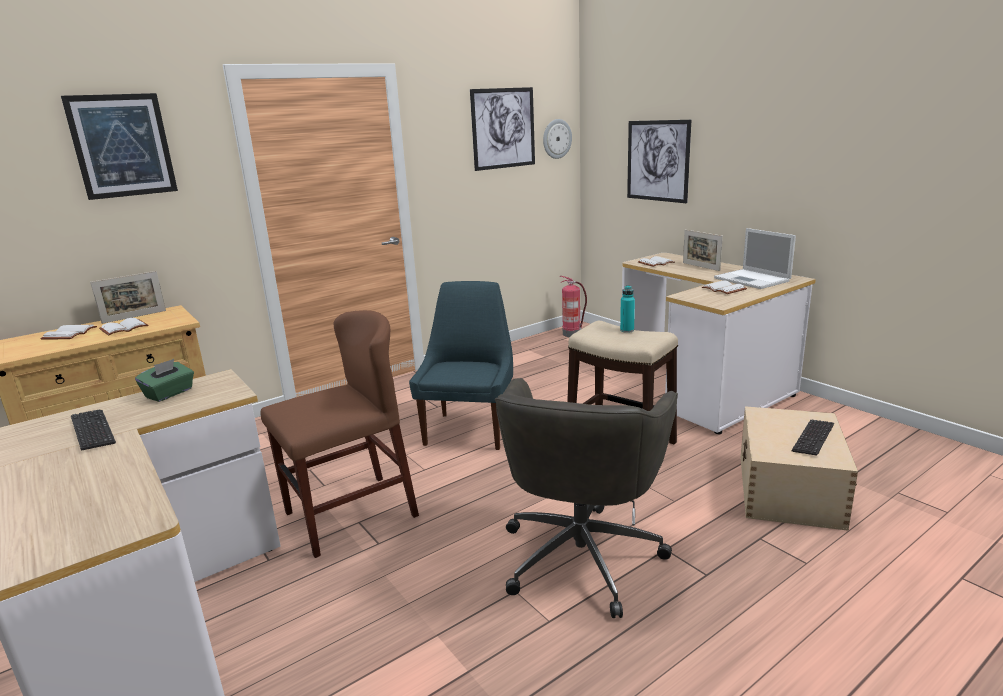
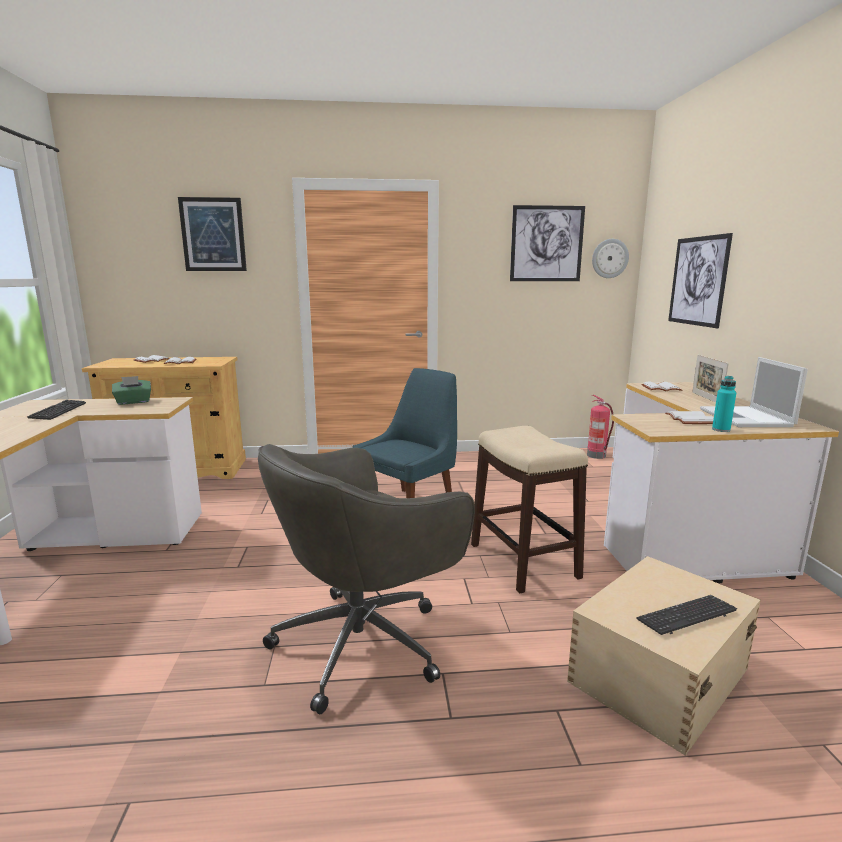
camera: 30 degrees right, 5 degrees down
picture frame [90,271,166,324] -> none
brown chair [261,310,419,558] -> none
turquoise bottle [620,285,635,333] -> turquoise bottle moved to [712,376,736,432]

